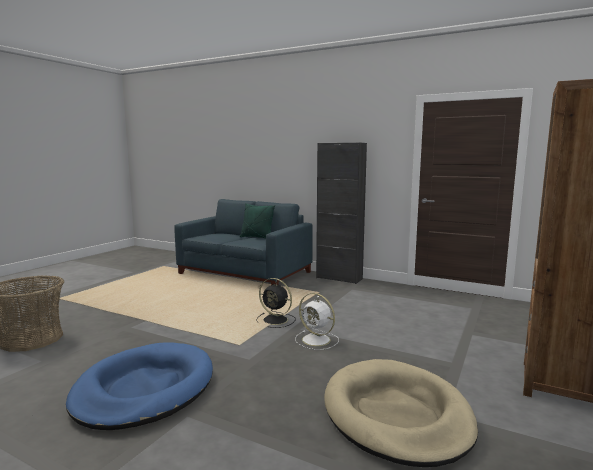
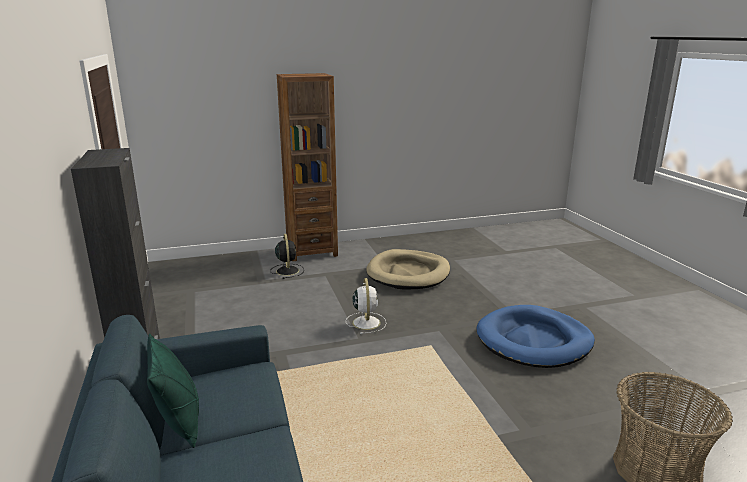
camera: 135 degrees left, 10 degrees up
black fan [256,278,296,328] -> black fan moved to [270,234,304,279]

